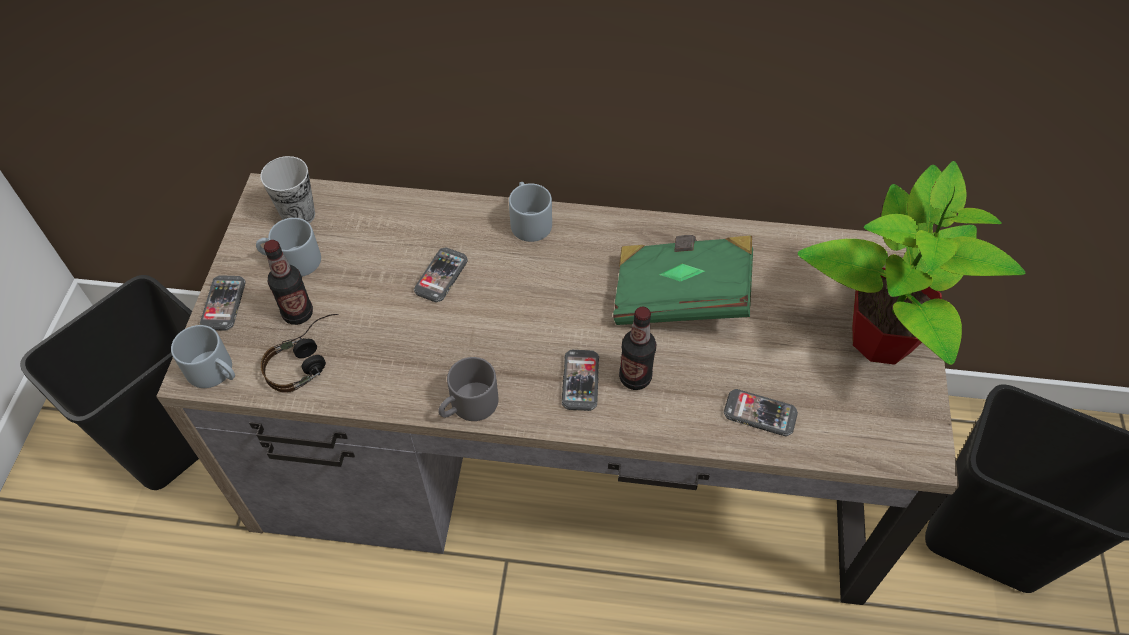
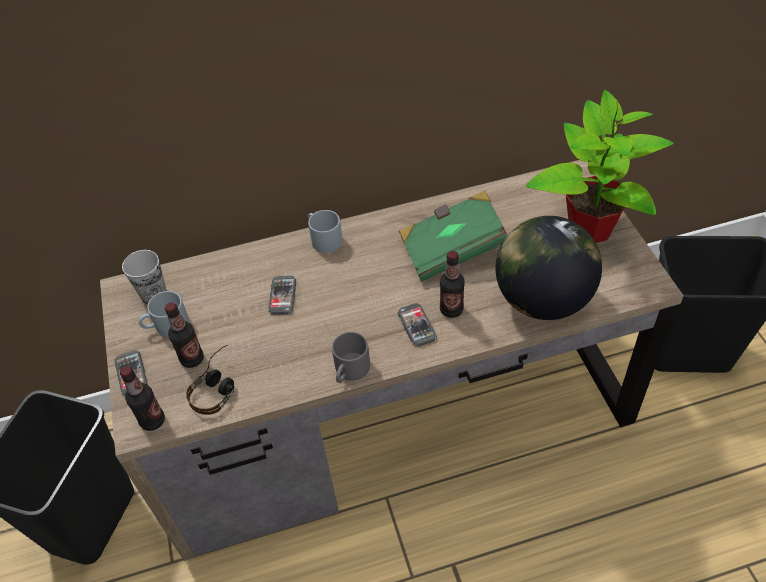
camera: 20 degrees left, 5 degrees down
grey mug [171,325,235,388] -> bottle [120,366,165,431]
phone [724,389,798,436] -> globe [495,216,602,320]

